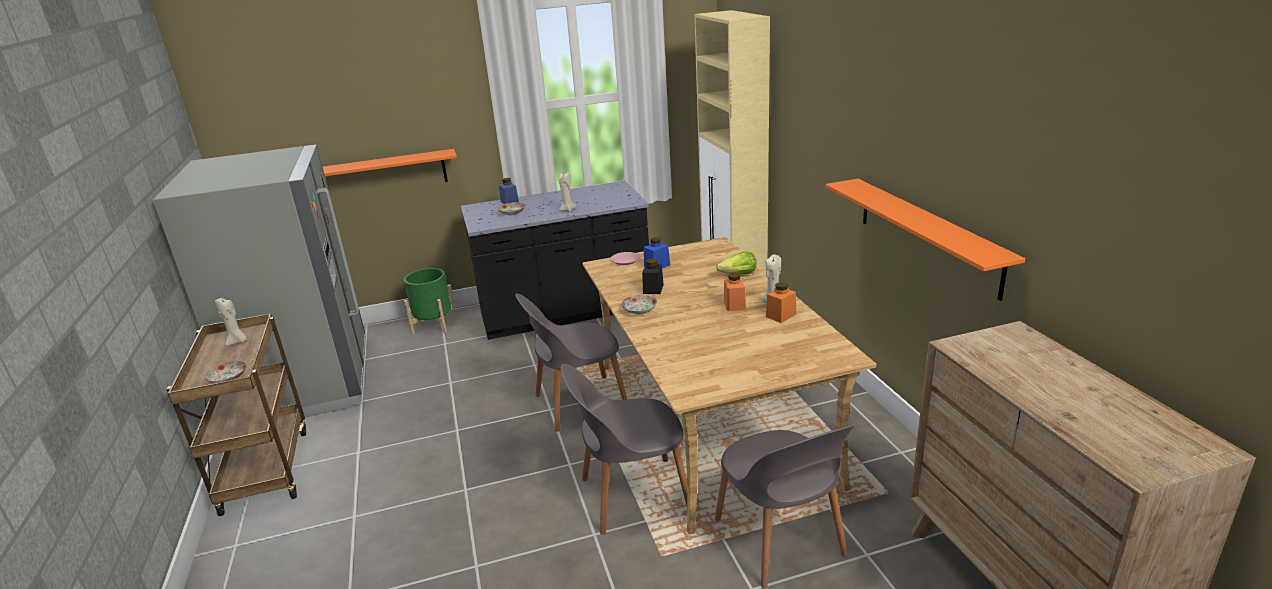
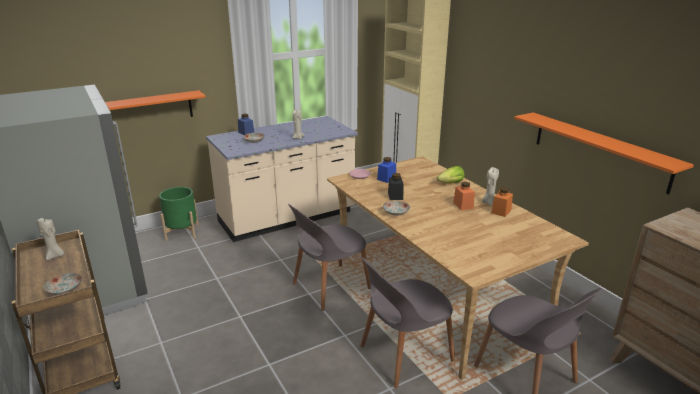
camera: 15 degrees left, 0 degrees up
black counter [461,180,649,340] -> beige counter [206,116,358,242]

